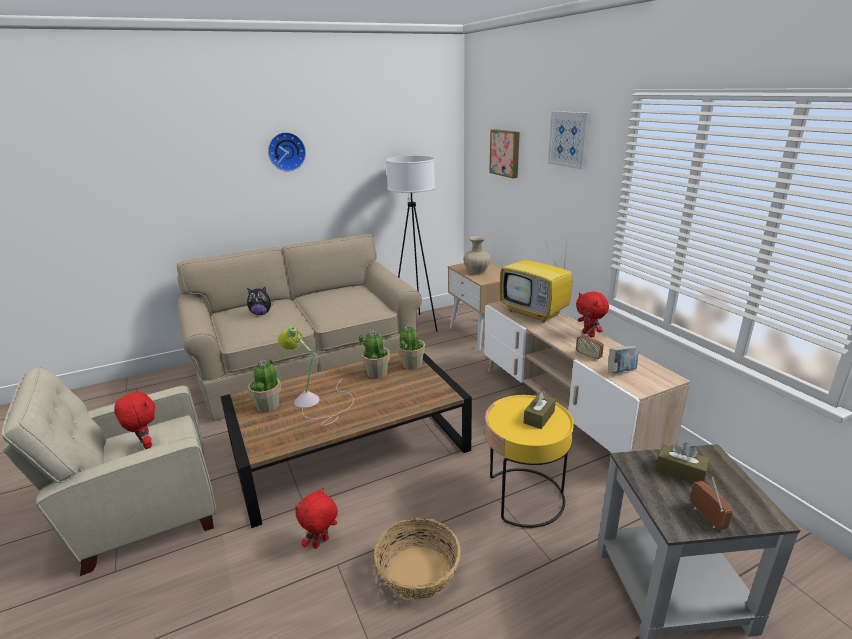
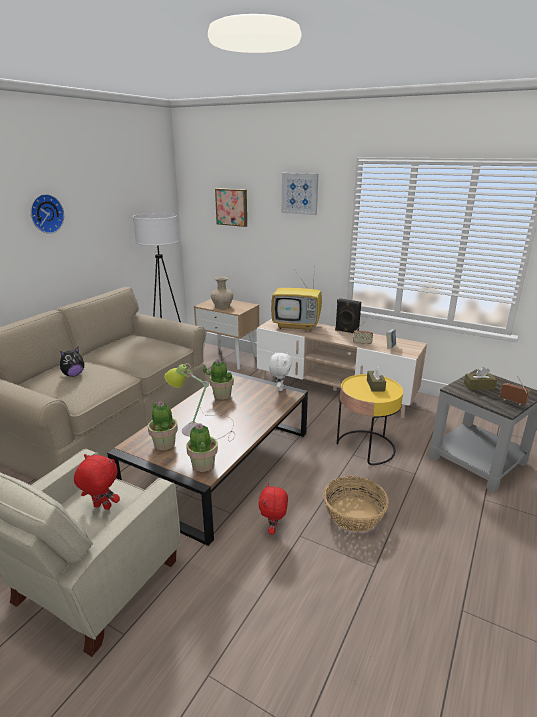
camera: 35 degrees left, 0 degrees up
potted plant [398,325,425,370] -> potted plant moved to [186,423,218,472]
red plush toy [576,291,609,338] -> black speaker [335,298,361,333]
none -> white plush toy [269,352,292,391]

